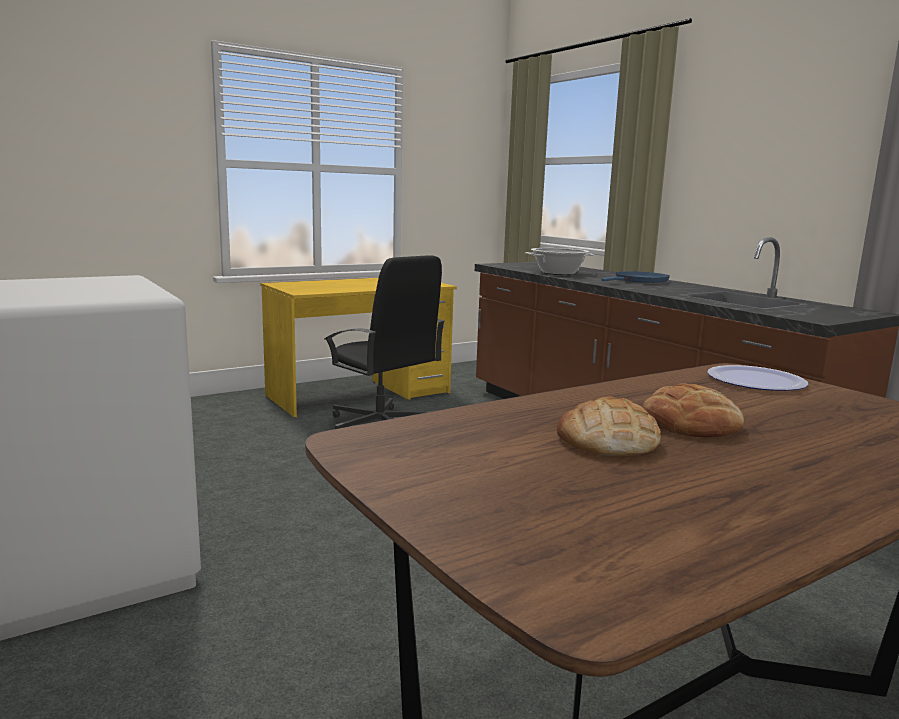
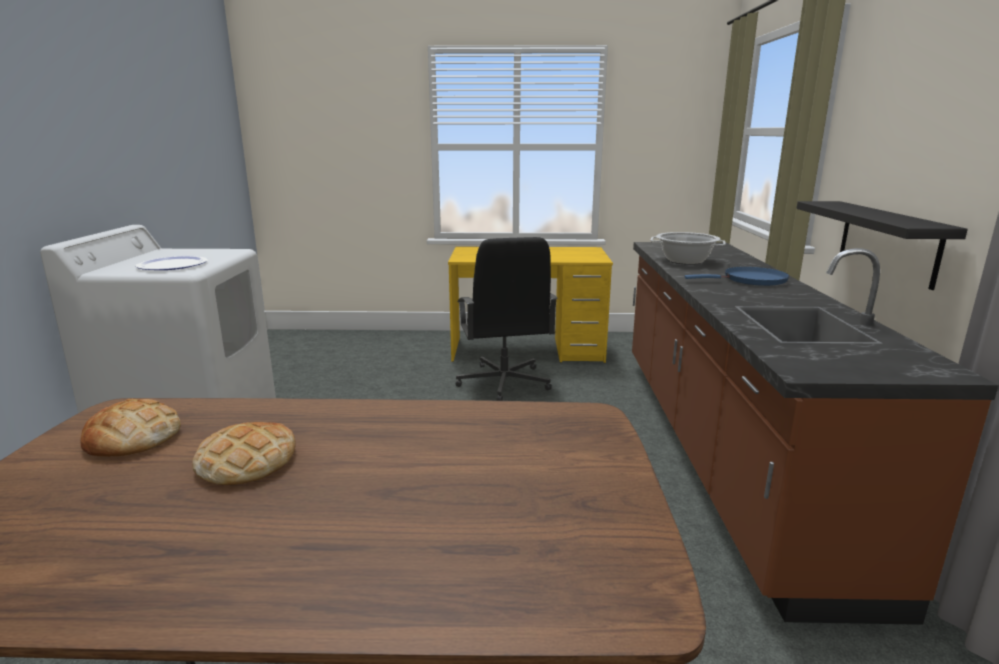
camera: 35 degrees right, 5 degrees up
bread [642,383,744,437] -> bread moved to [80,399,181,457]
plate [707,365,808,391] -> plate moved to [135,256,208,270]
none -> black shelf [797,201,968,290]

